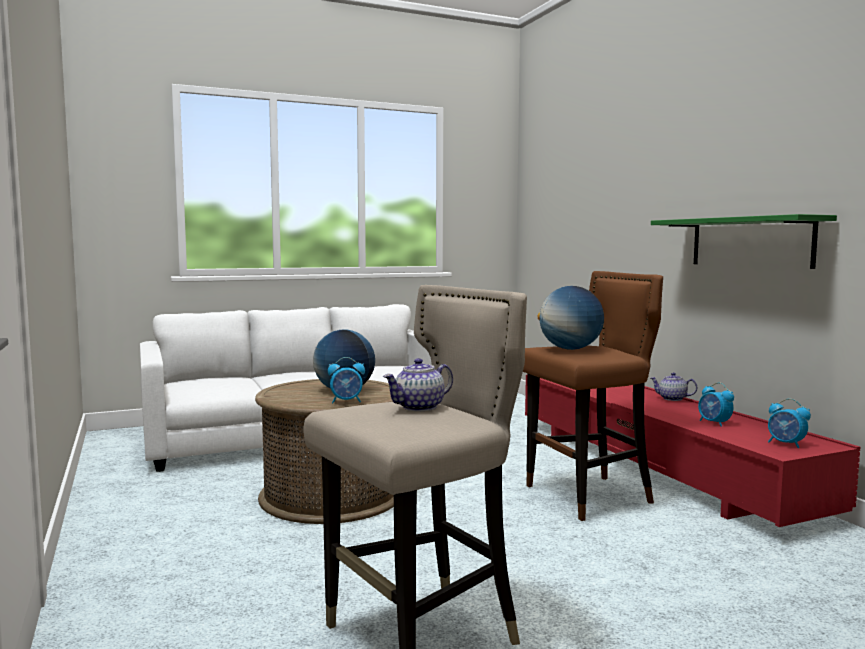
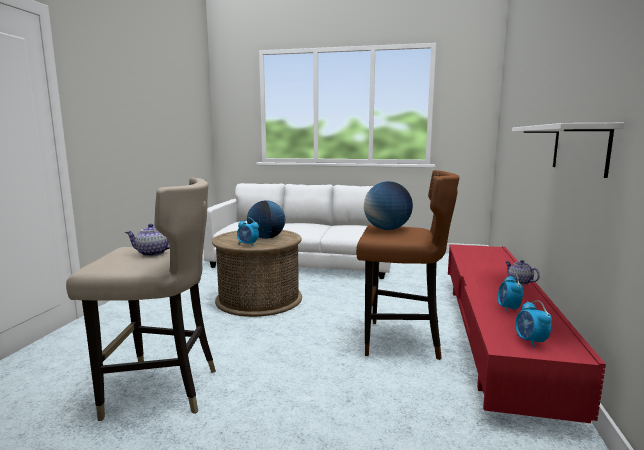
camera: 35 degrees right, 5 degrees up
green shelf [651,214,837,269] -> white shelf [512,123,625,178]

